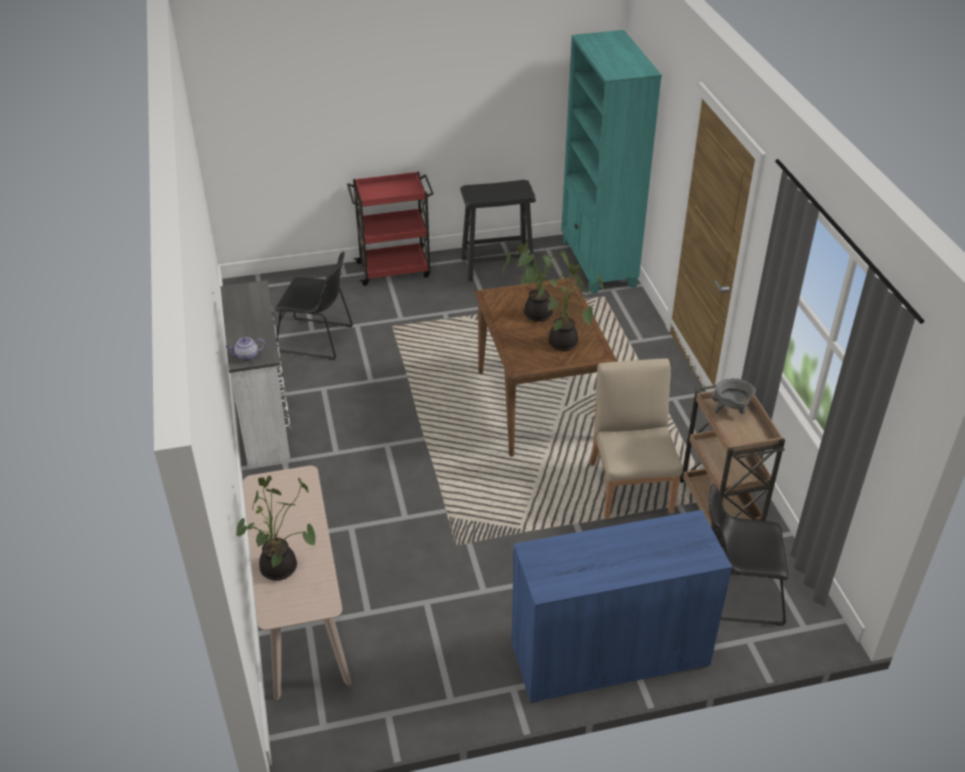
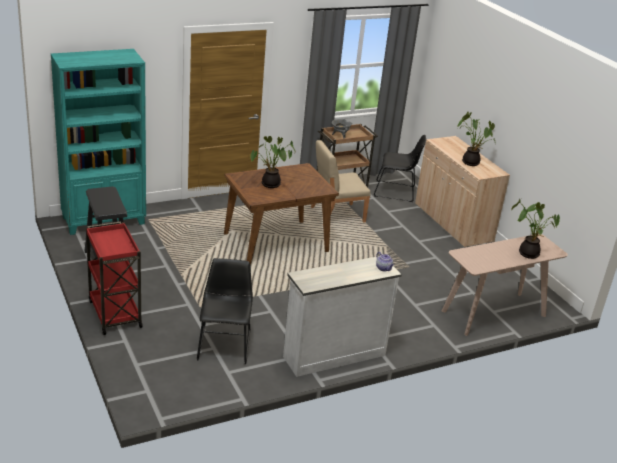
camera: 105 degrees left, 10 degrees down
blue cabinet [511,510,732,703] -> beige cabinet [415,136,510,247]
potted plant [537,264,604,351] -> potted plant moved to [457,112,496,166]
black chair [709,484,788,626] -> black chair turned 75 degrees counterclockwise [374,135,426,202]

